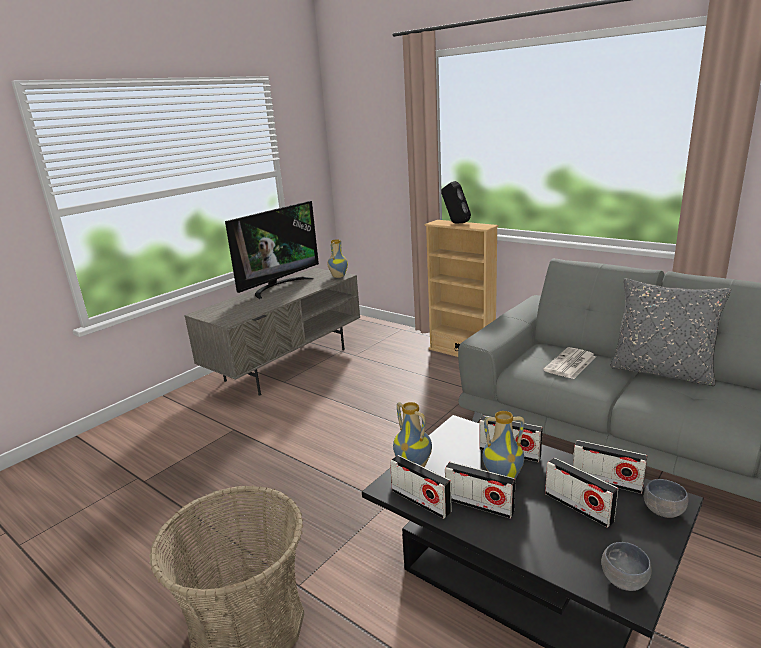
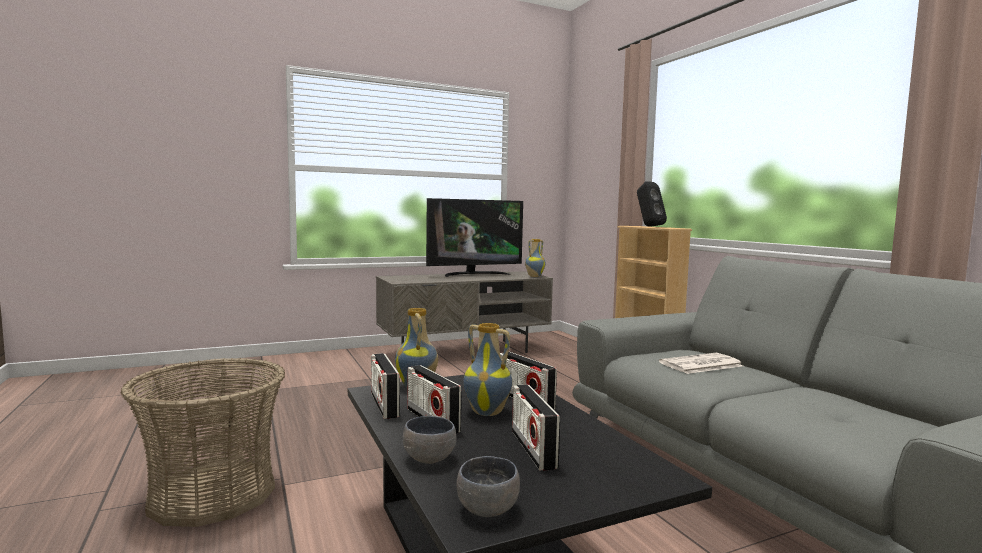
camera: 25 degrees right, 15 degrees down
radio [573,440,647,494] -> none
grey pillow [610,278,731,386] -> none
grey bowl [644,479,688,518] -> grey bowl moved to [403,416,456,464]

